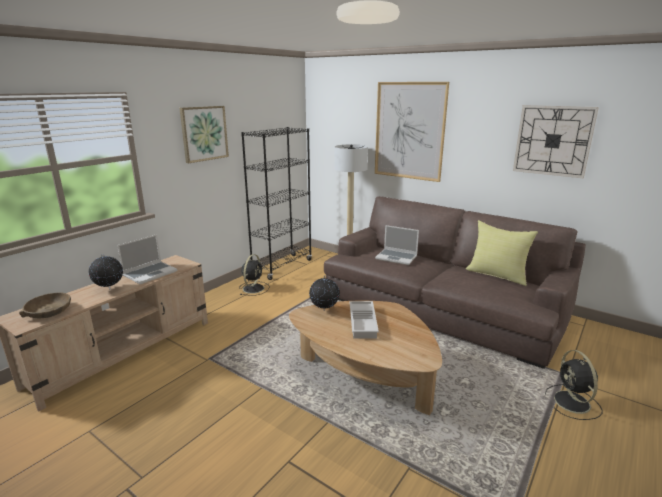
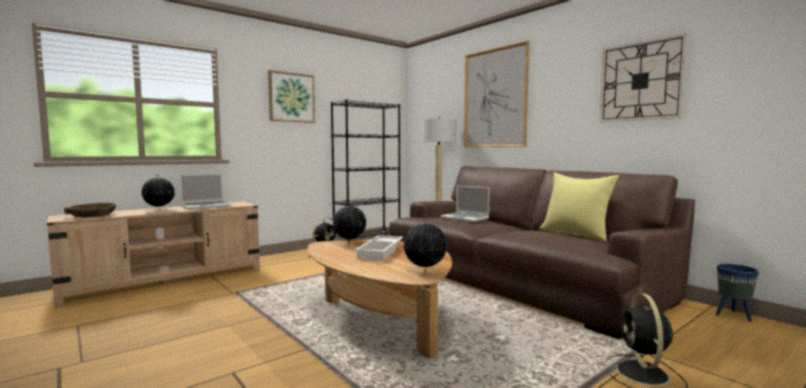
camera: 15 degrees right, 15 degrees down
none -> globe [404,218,447,273]
none -> blue planter [716,264,759,322]

